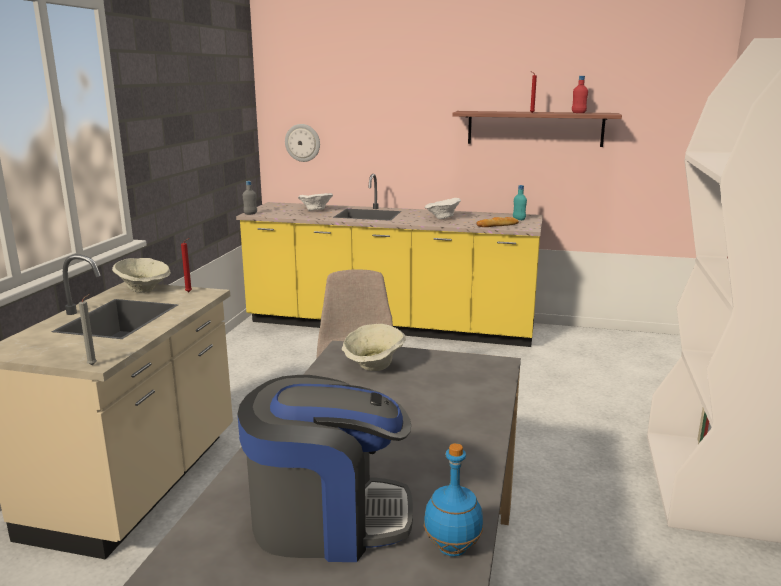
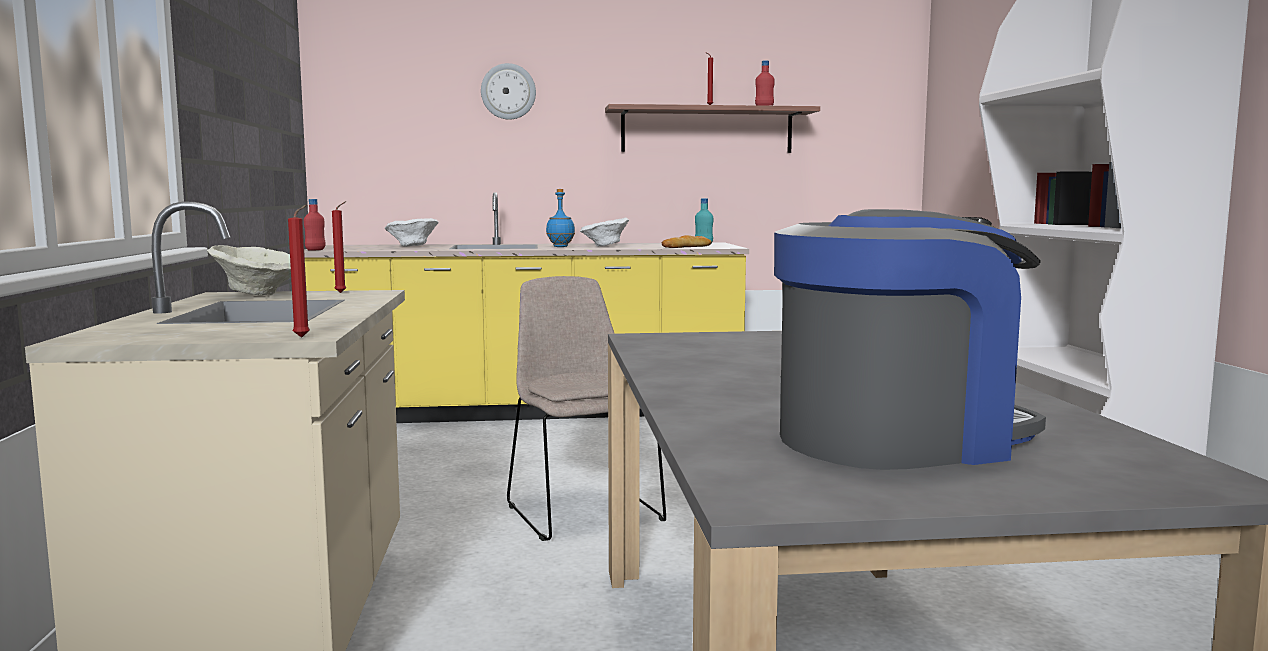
camera: 20 degrees left, 10 degrees down
grey candle [79,294,97,365] -> red candle [288,205,310,338]
grey bottle [243,181,257,215] -> red bottle [304,199,326,251]
wall clock [285,124,320,162] -> wall clock moved to [481,63,536,120]
beige bowl [342,324,406,371] -> none
blue bottle [424,443,483,557] -> blue bottle moved to [546,189,575,247]

